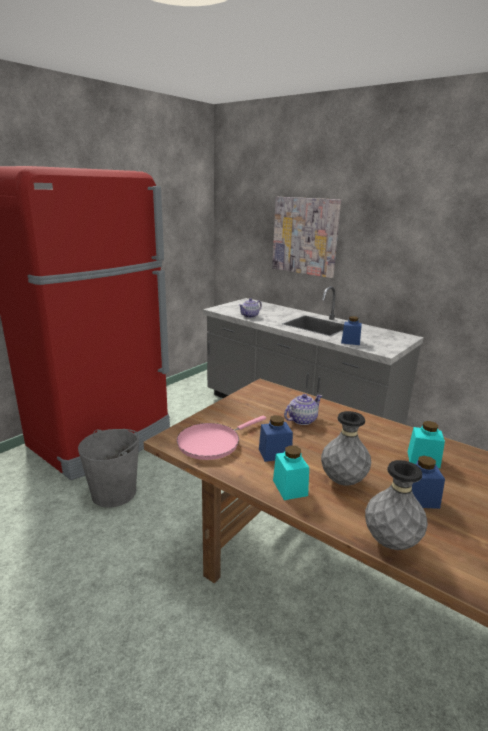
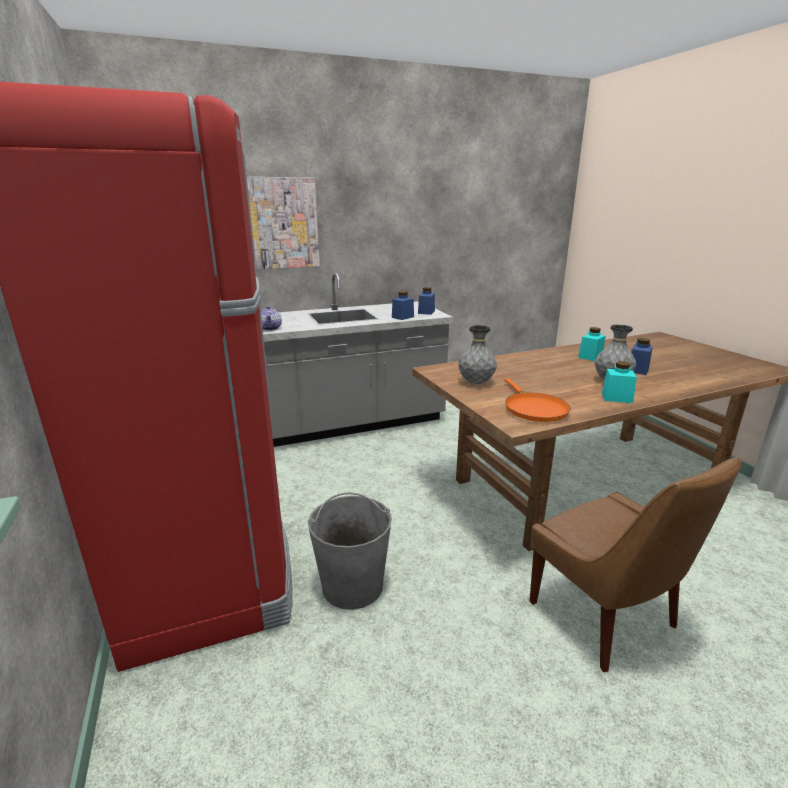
camera: 60 degrees left, 0 degrees up
pink frying pan [177,416,266,460] -> orange frying pan [504,378,570,422]
blue jar [259,415,293,462] -> blue jar moved to [418,287,435,315]
teapot [284,394,322,425] -> none
grey vase [365,460,428,550] -> grey vase moved to [458,325,497,384]
none -> brown chair [530,457,742,672]

